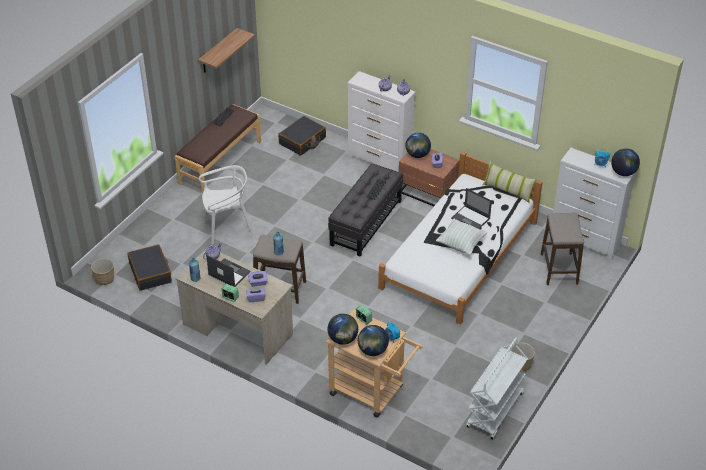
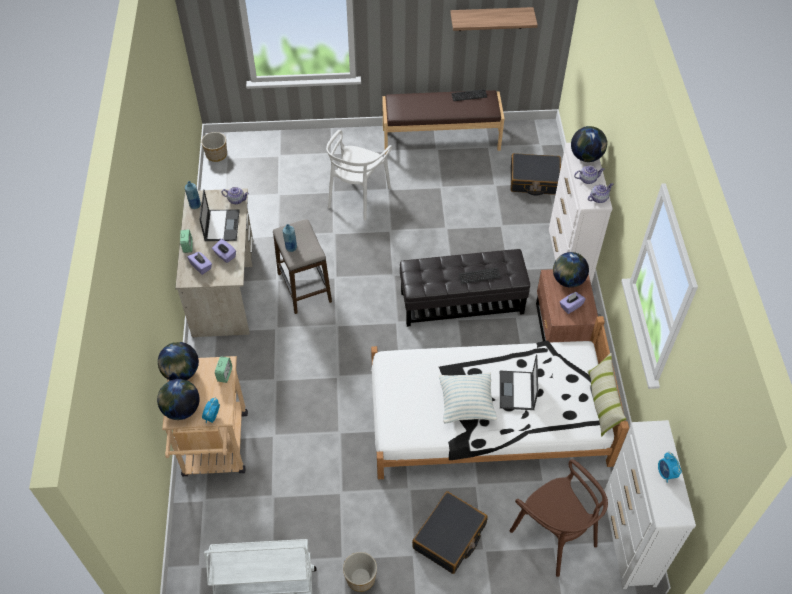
camera: 55 degrees right, 10 degrees up
black suitcase [127,244,172,291] -> black suitcase moved to [412,491,488,574]
white chair [199,165,253,244] -> white chair turned 75 degrees clockwise [326,130,392,220]
stool [541,213,584,285] -> brown chair [510,459,608,577]
globe [611,148,640,176] -> globe moved to [571,126,607,162]

